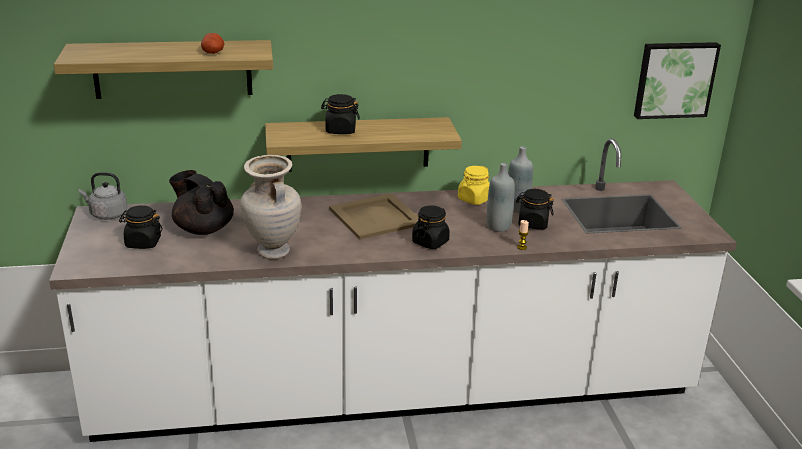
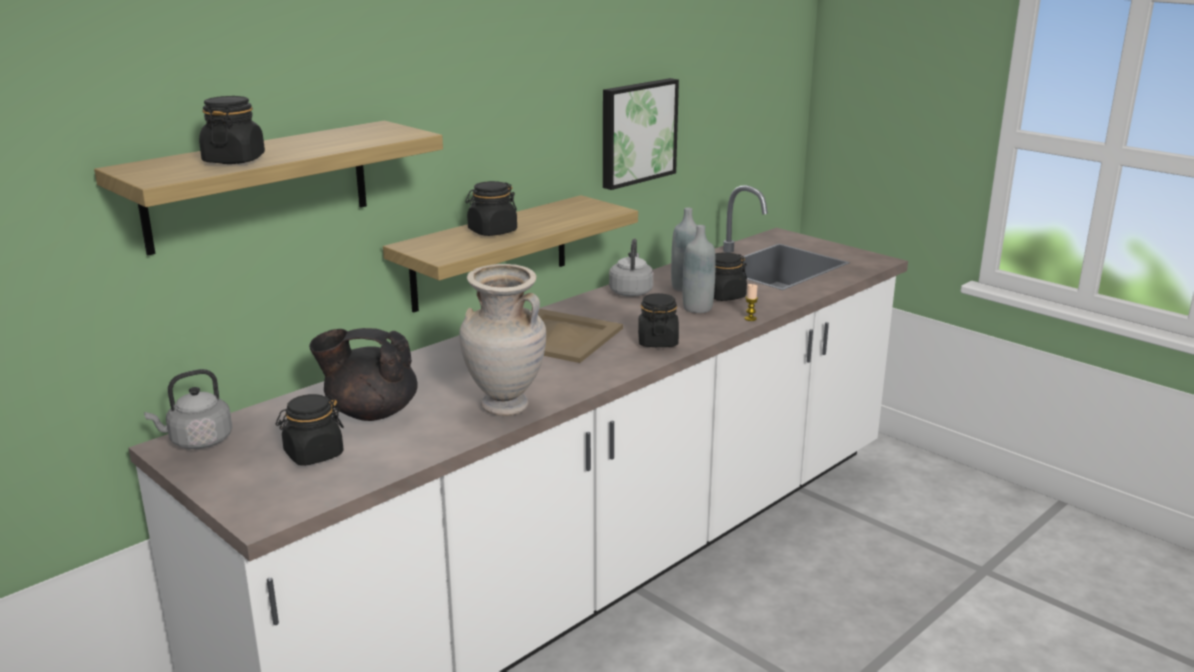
camera: 35 degrees left, 5 degrees down
potato [201,33,224,54] -> none
yellow jar [458,166,490,205] -> grey kettle [609,238,654,296]
picture [634,42,721,119] -> picture moved to [603,78,679,190]
none -> black jar [199,96,265,164]

